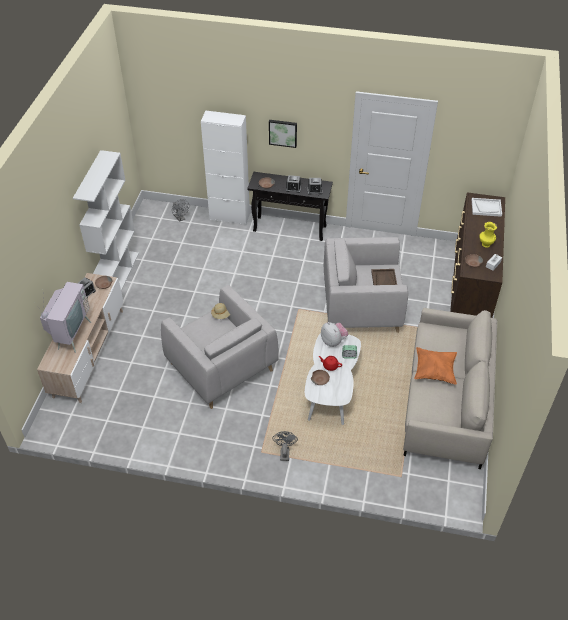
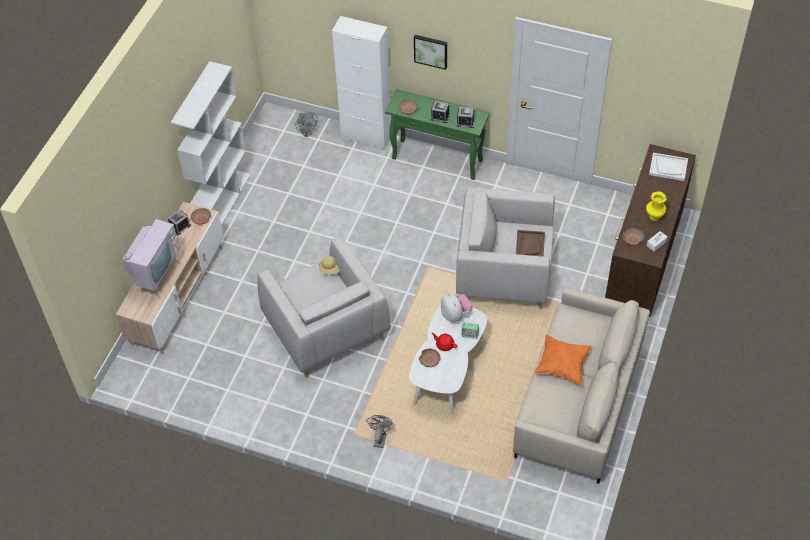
camera: 10 degrees right, 5 degrees up
black console table [247,172,333,241] -> green console table [385,89,490,180]

